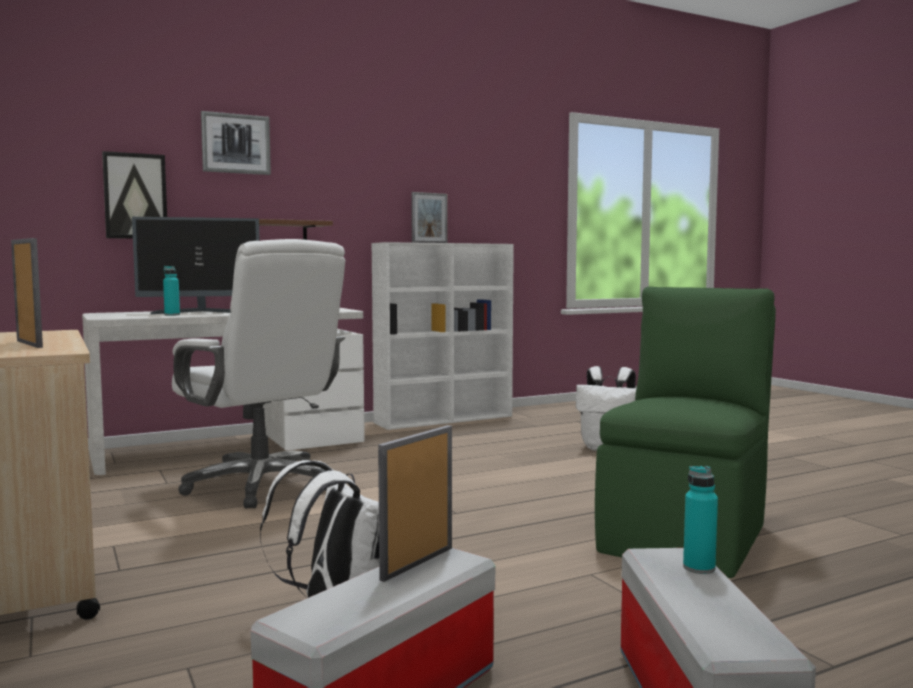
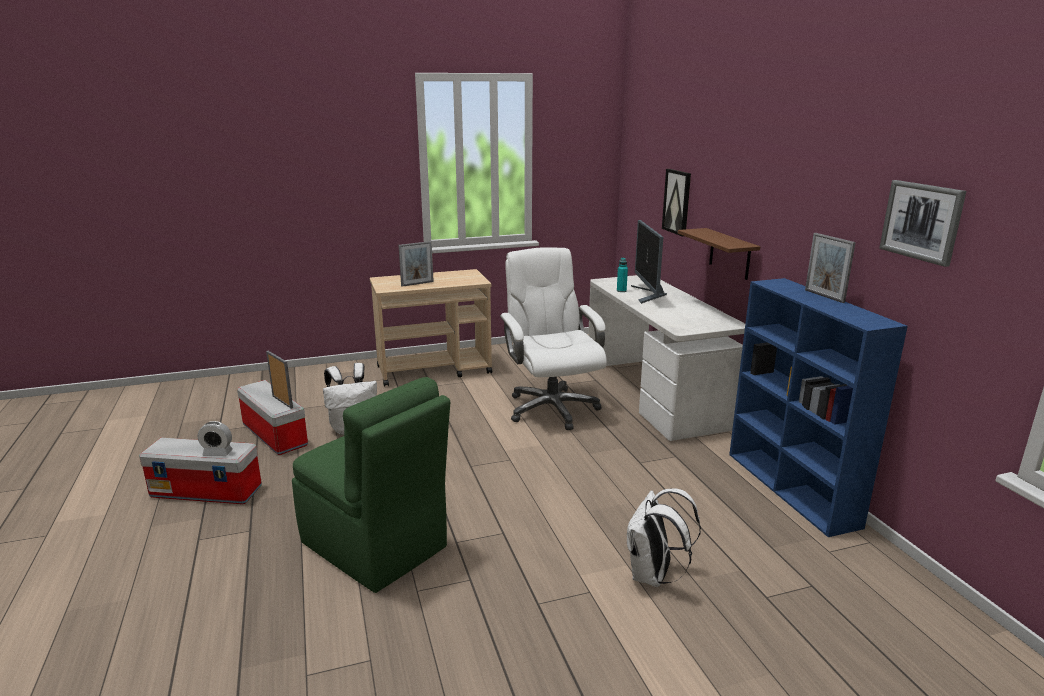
camera: 100 degrees right, 15 degrees up
white office chair [172,239,345,509] -> white office chair turned 105 degrees clockwise [500,248,607,430]
picture [201,111,271,175] -> picture moved to [879,180,966,267]
white bookcase [372,242,514,430] -> blue bookcase [729,278,908,537]
turquoise bottle [683,466,718,574] -> alarm clock [198,421,232,456]

